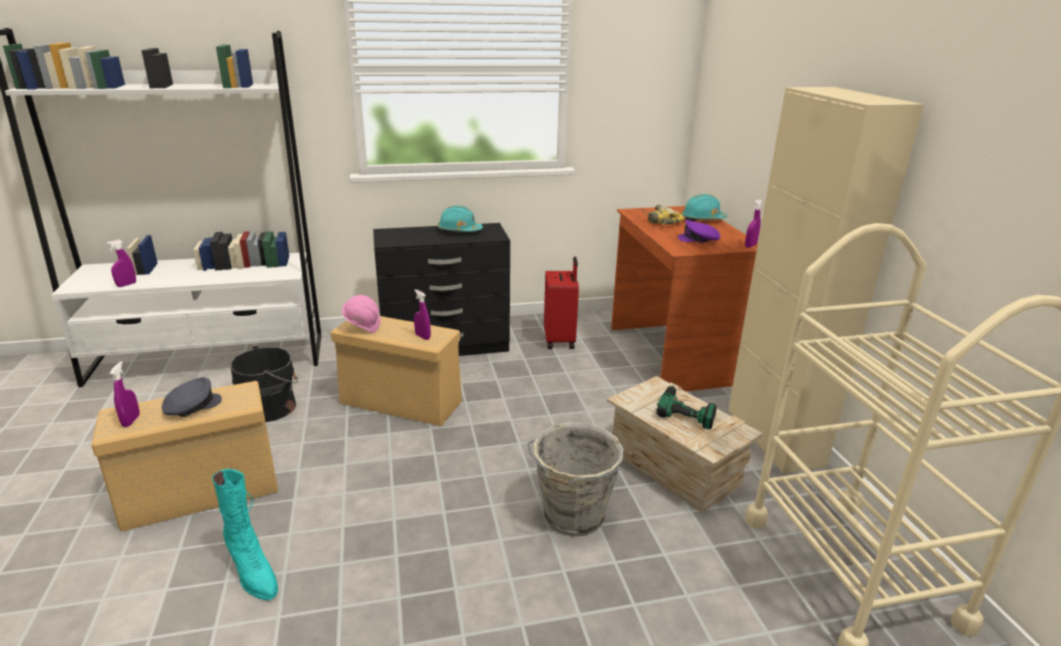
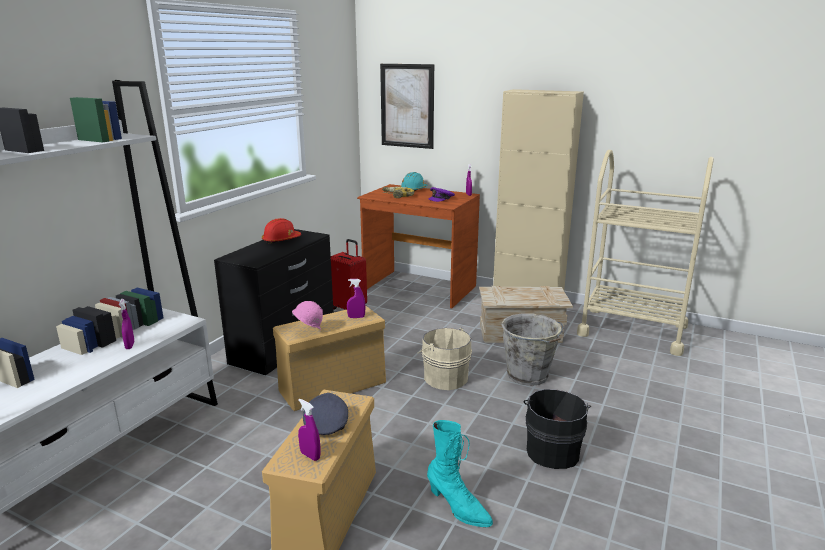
camera: 50 degrees left, 5 degrees down
purple spray bottle [106,240,136,287] -> purple spray bottle moved to [119,299,135,349]
turquoise boot [212,469,278,600] -> turquoise boot turned 45 degrees clockwise [427,420,493,527]
black bucket [231,346,298,422] -> black bucket moved to [524,389,591,469]
turquoise hard hat [437,205,483,232] -> red hard hat [262,218,301,244]
power drill [656,382,717,430] -> none
none -> picture [380,64,434,149]
none -> beige bucket [417,327,472,390]

